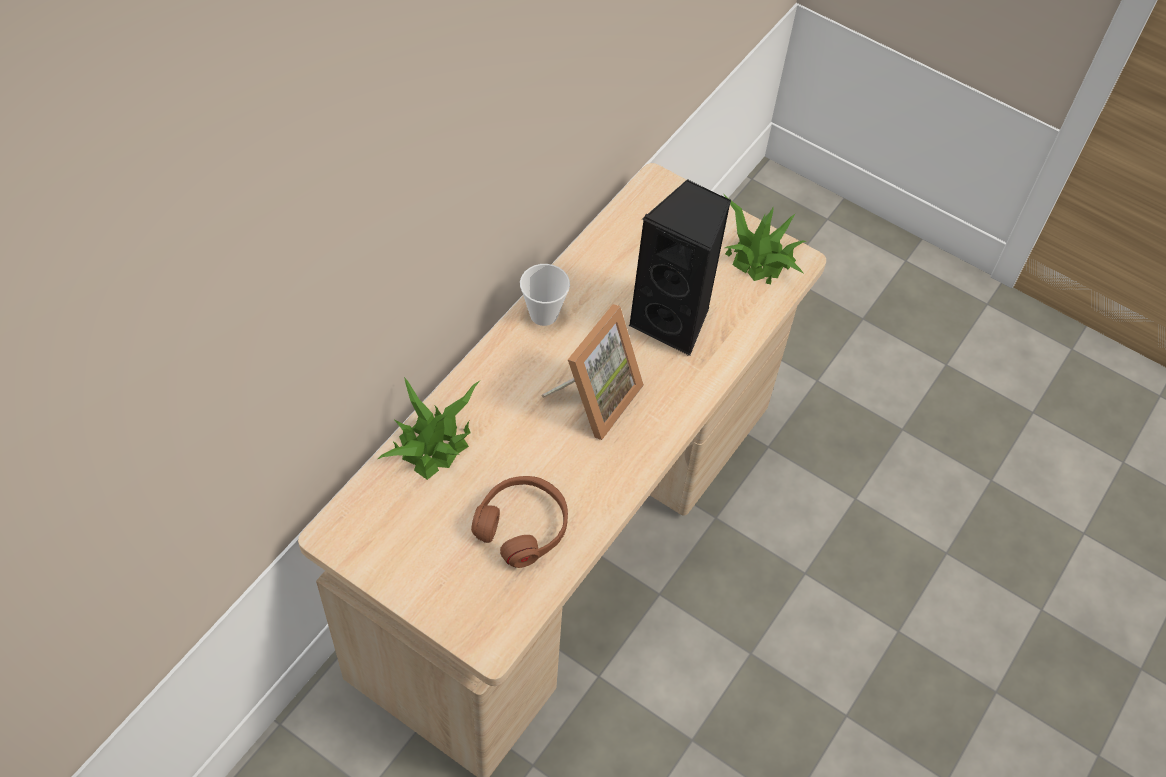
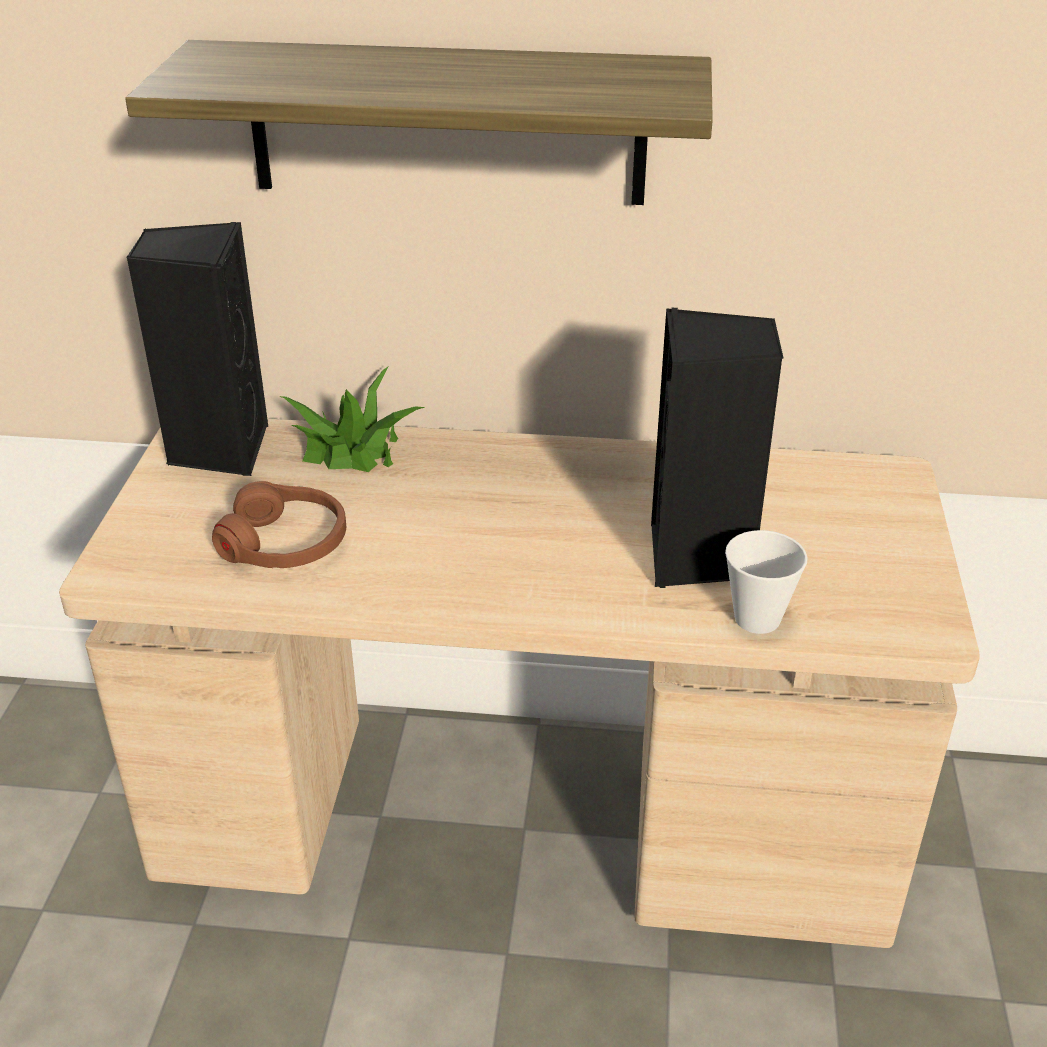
camera: 65 degrees right, 20 degrees down
cup [520,264,570,326] -> cup moved to [725,530,808,634]
picture frame [541,304,644,440] -> none
potted plant [724,195,806,284] -> none
none -> shelf [125,40,713,205]
none -> black speaker [126,222,268,476]

